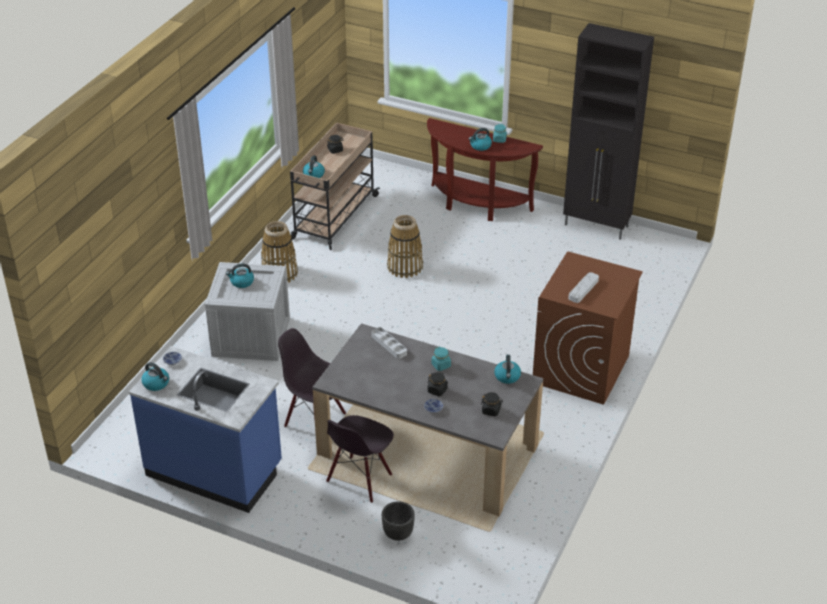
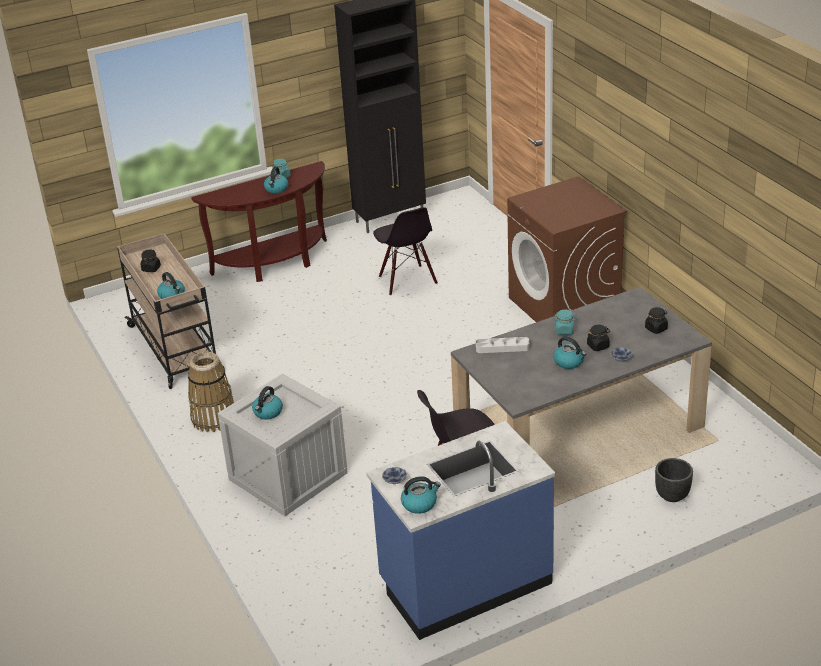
camera: 50 degrees left, 5 degrees down
black chair [326,415,394,503] -> black chair moved to [373,207,438,296]
basket [387,215,423,278] -> none
kettle [494,355,521,384] -> kettle moved to [554,336,586,369]
grey tray [568,272,599,303] -> none

